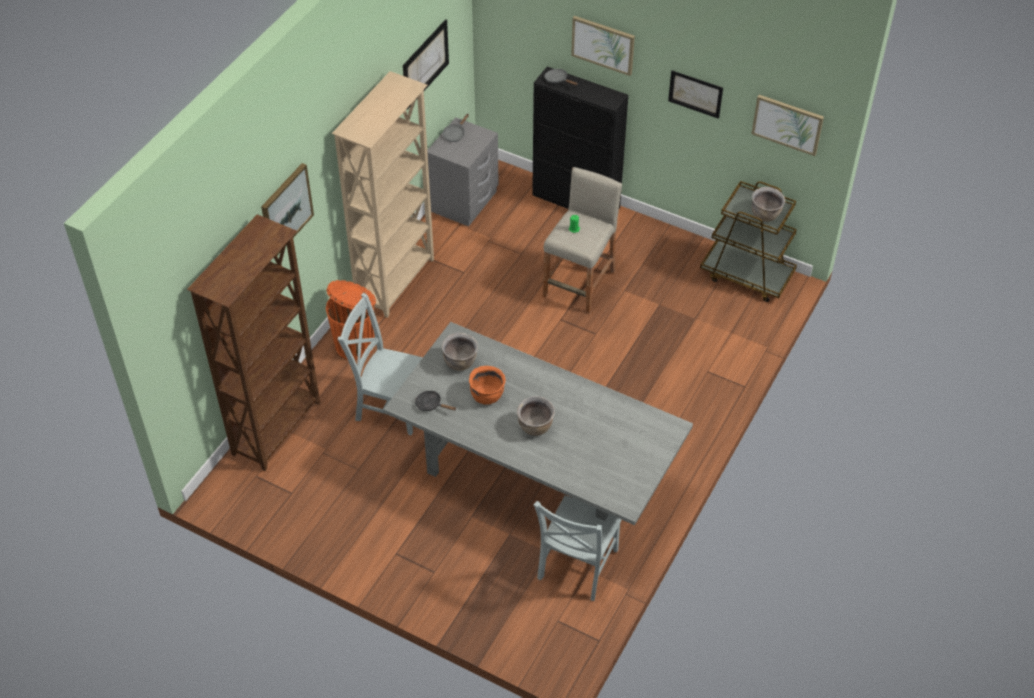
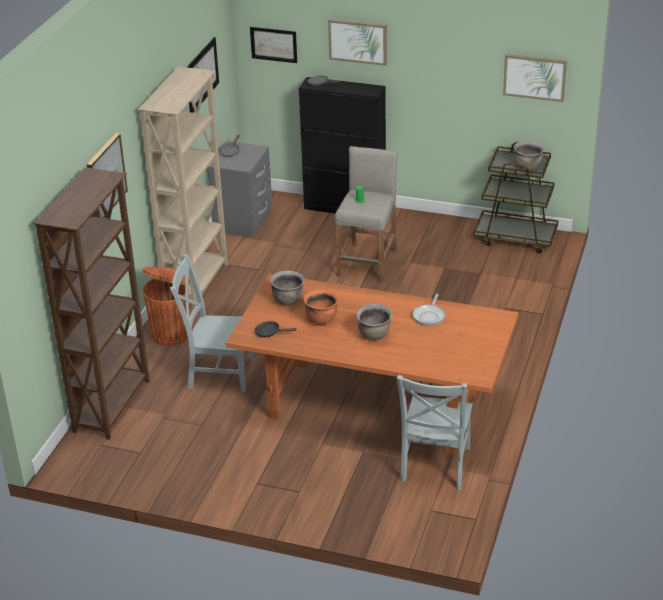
camera: 10 degrees left, 15 degrees down
grey dining table [384,322,693,525] -> orange dining table [226,274,518,453]
picture [668,70,723,119] -> picture moved to [250,27,297,63]
none -> frying pan [412,294,446,326]

